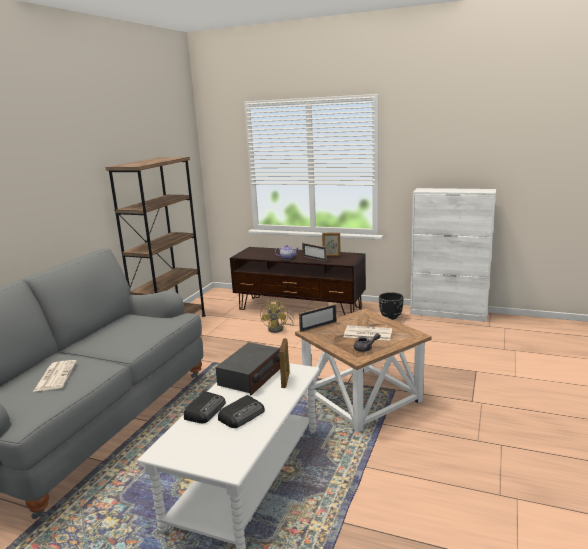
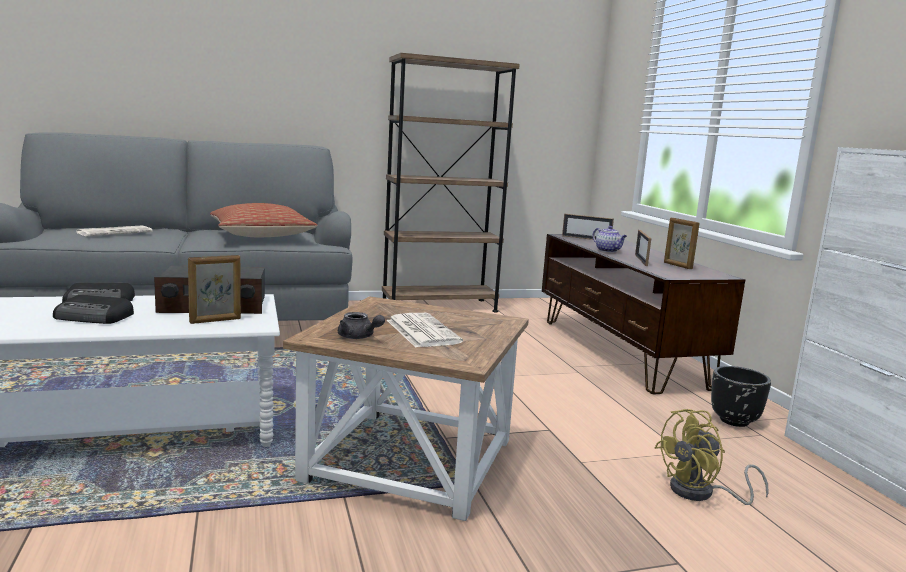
camera: 50 degrees right, 5 degrees down
yellow fan [260,300,294,333] -> yellow fan moved to [654,409,769,505]
picture frame [299,304,337,332] -> picture frame moved to [562,214,614,240]
none -> pillow [210,203,317,237]

